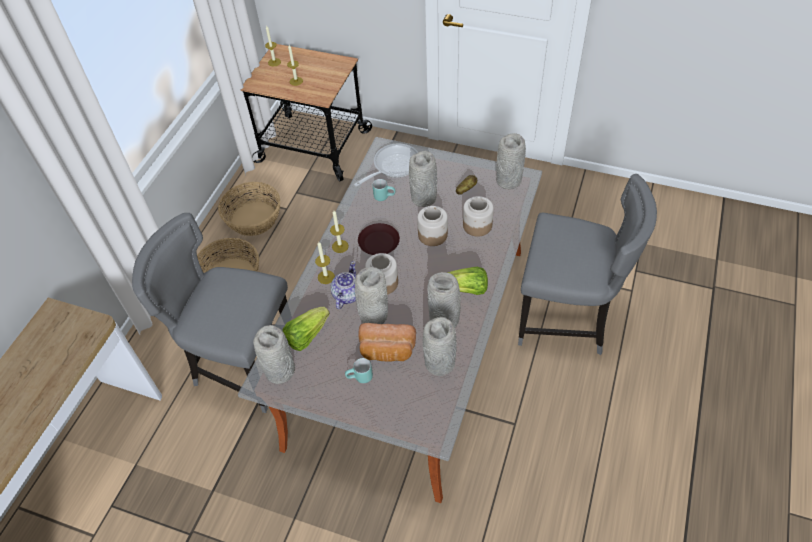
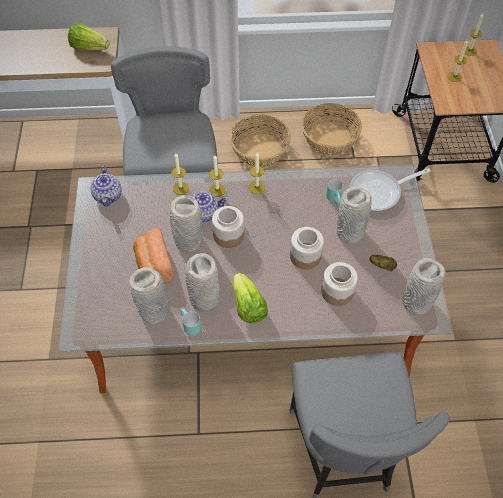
camera: 65 degrees right, 5 degrees up
grey vase [253,325,295,384] -> teapot [90,166,122,207]
lettuce [283,307,330,351] -> lettuce moved to [68,23,110,50]
turquoise mug [345,358,373,383] -> turquoise mug moved to [181,308,201,336]
frying pan [354,143,418,187] -> frying pan turned 135 degrees clockwise [349,168,431,211]
brown plate [358,223,400,255] -> none
none -> candle [171,153,189,195]

